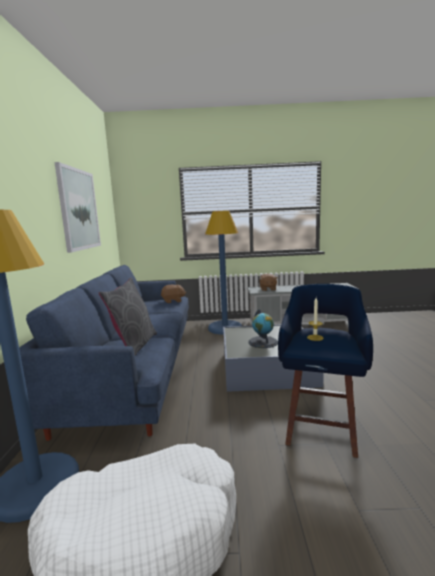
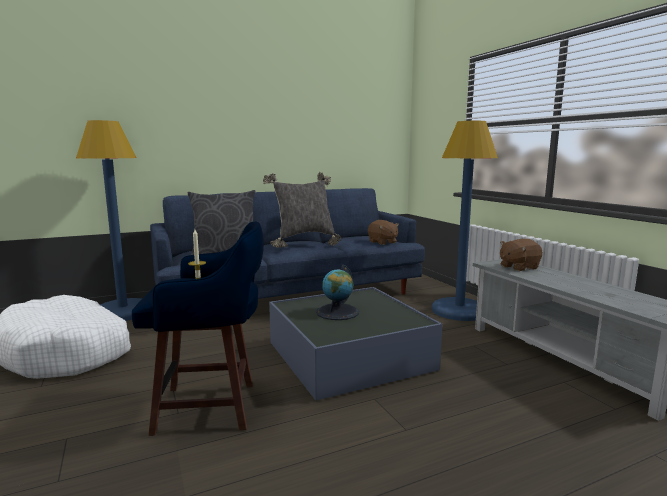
camera: 65 degrees right, 0 degrees up
picture [54,162,101,253] -> none
none -> pillow [263,172,342,248]

